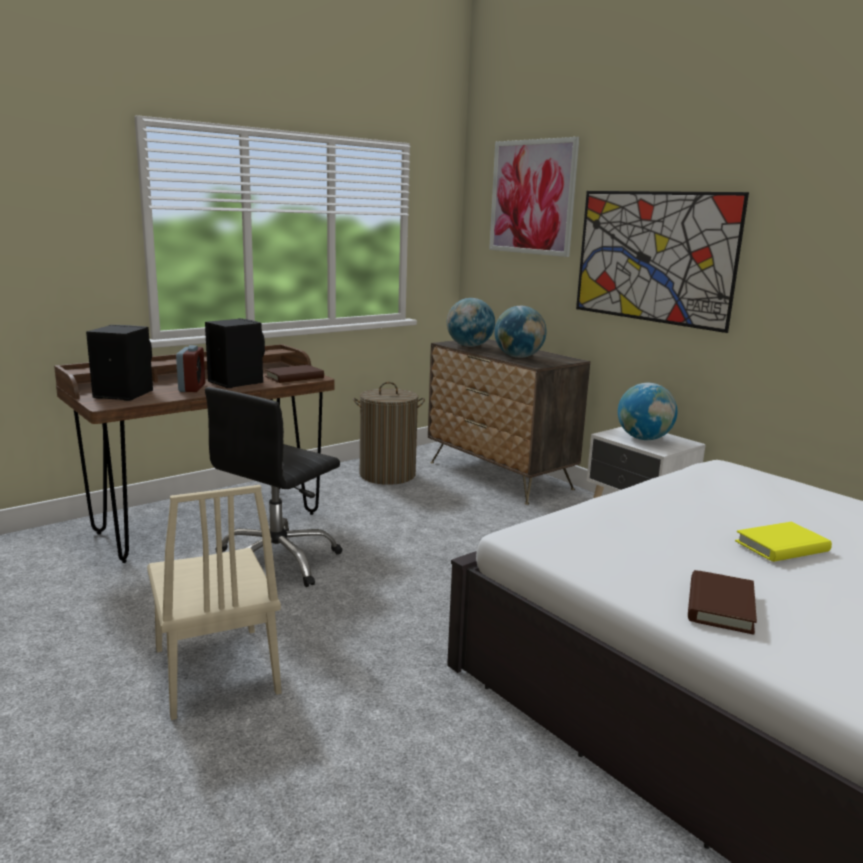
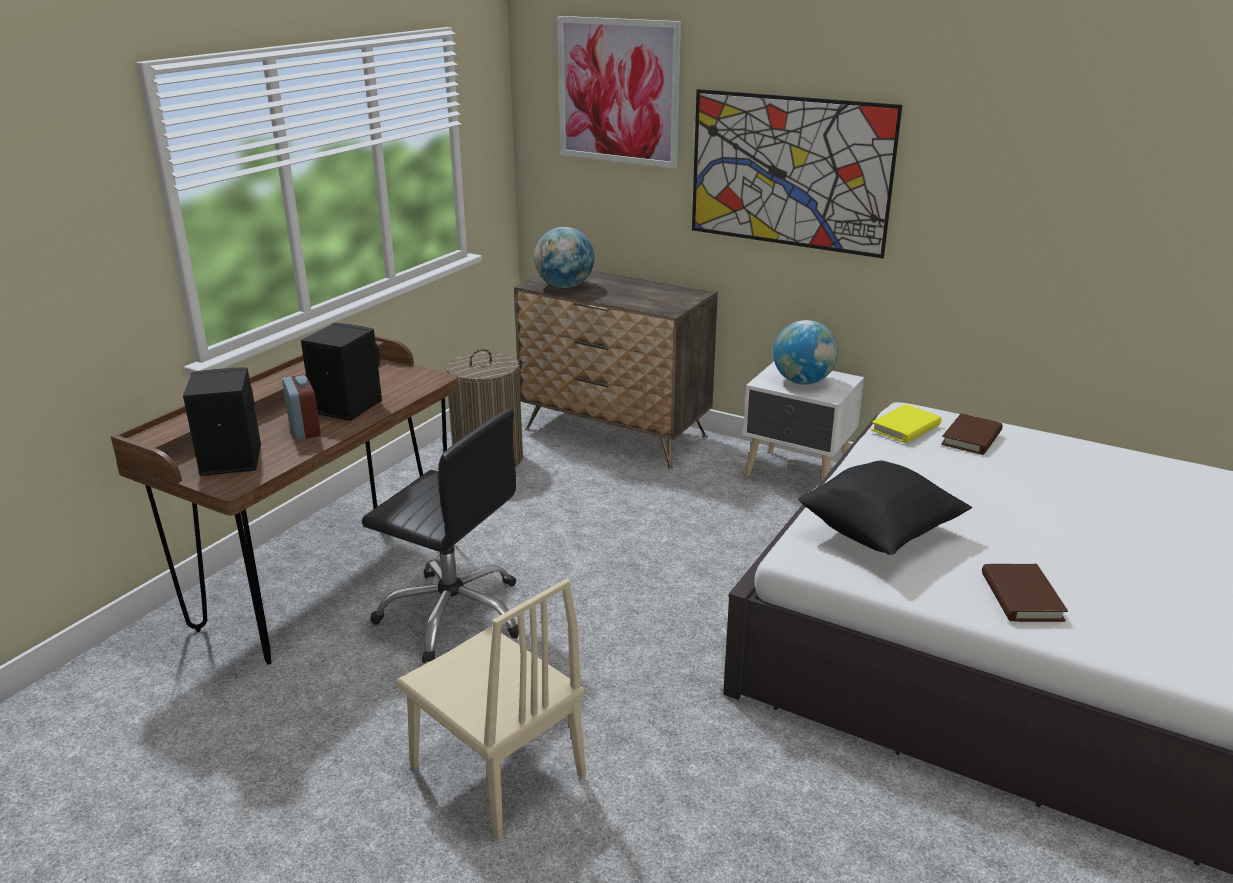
camera: 20 degrees left, 10 degrees up
black office chair [205,387,342,587] -> black office chair turned 75 degrees counterclockwise [362,409,519,663]
brown book [265,365,324,383] -> brown book moved to [941,413,1002,455]
globe [494,306,547,358] -> none
yellow book [735,522,832,562] -> yellow book moved to [871,404,941,443]
none -> black pillow [798,461,972,555]

